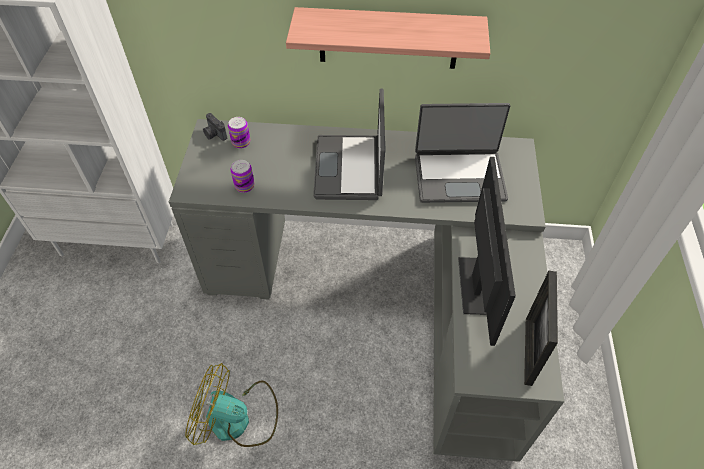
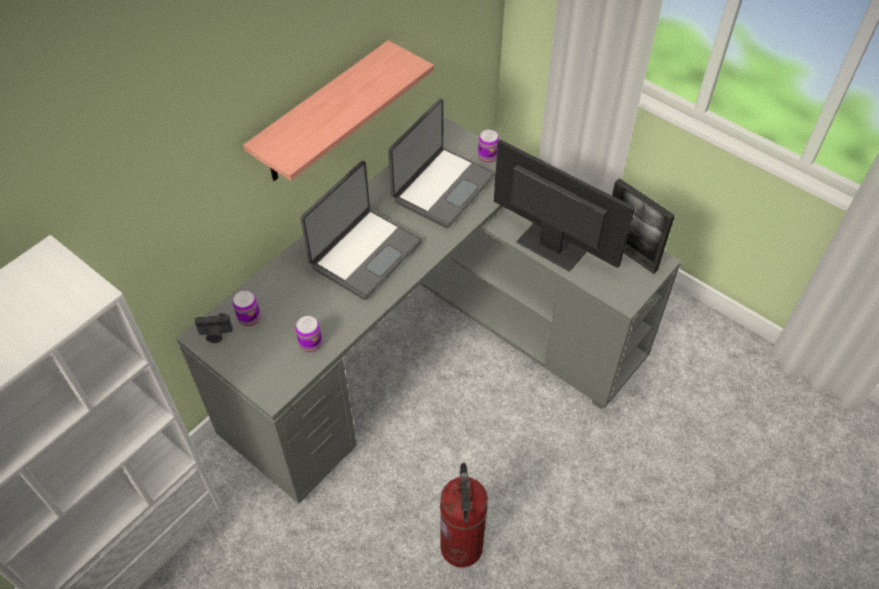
camera: 55 degrees left, 0 degrees up
fan [185,363,278,447] -> fire extinguisher [440,463,488,568]
laptop [313,89,385,200] -> laptop turned 90 degrees counterclockwise [300,160,422,300]
none -> can [478,130,499,163]

